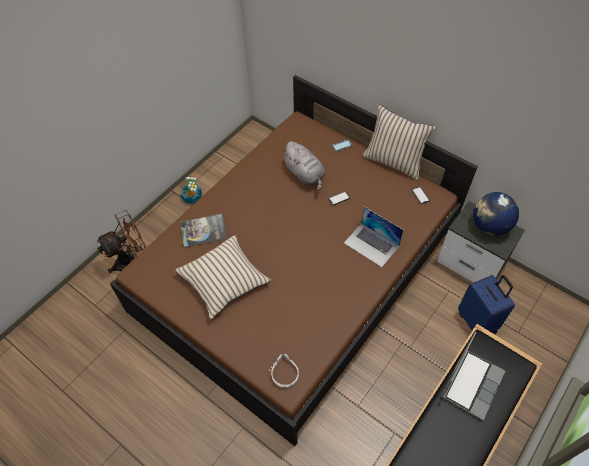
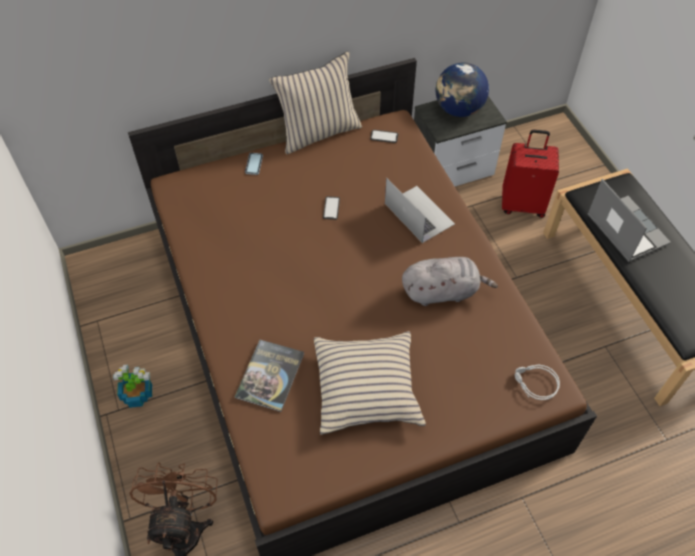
camera: 60 degrees left, 0 degrees up
grey plush toy [281,141,325,191] -> grey plush toy moved to [402,257,498,306]
laptop [344,207,403,267] -> laptop turned 105 degrees counterclockwise [385,178,455,243]
blue suitcase [458,275,515,334] -> red suitcase [502,130,559,218]

